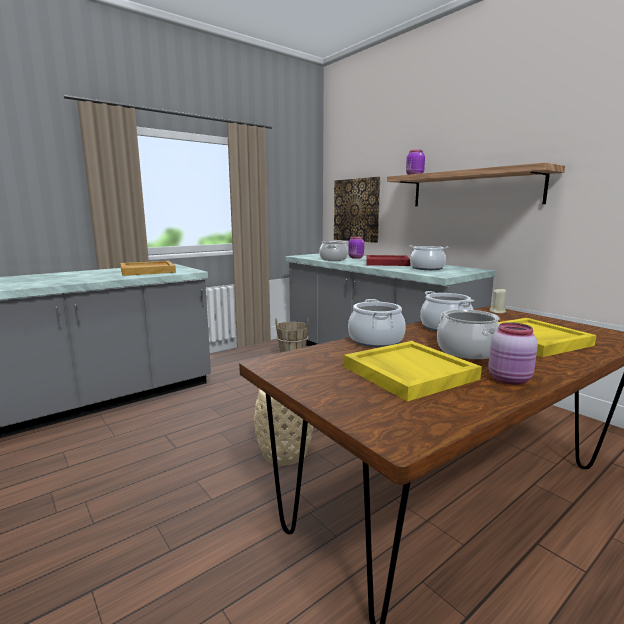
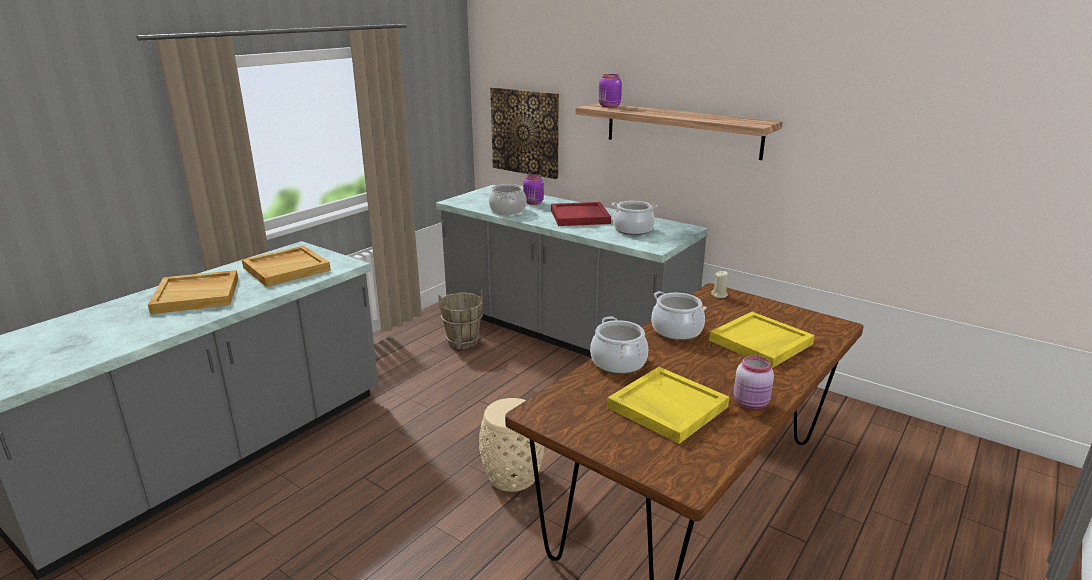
camera: 15 degrees left, 10 degrees up
cooking pot [437,309,500,359] -> none
none -> beige tray [148,270,238,314]

